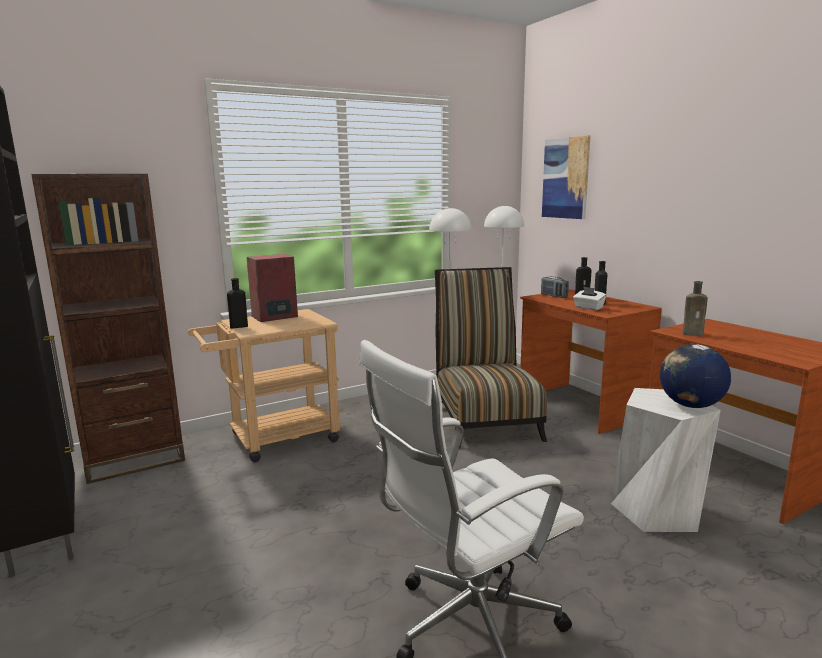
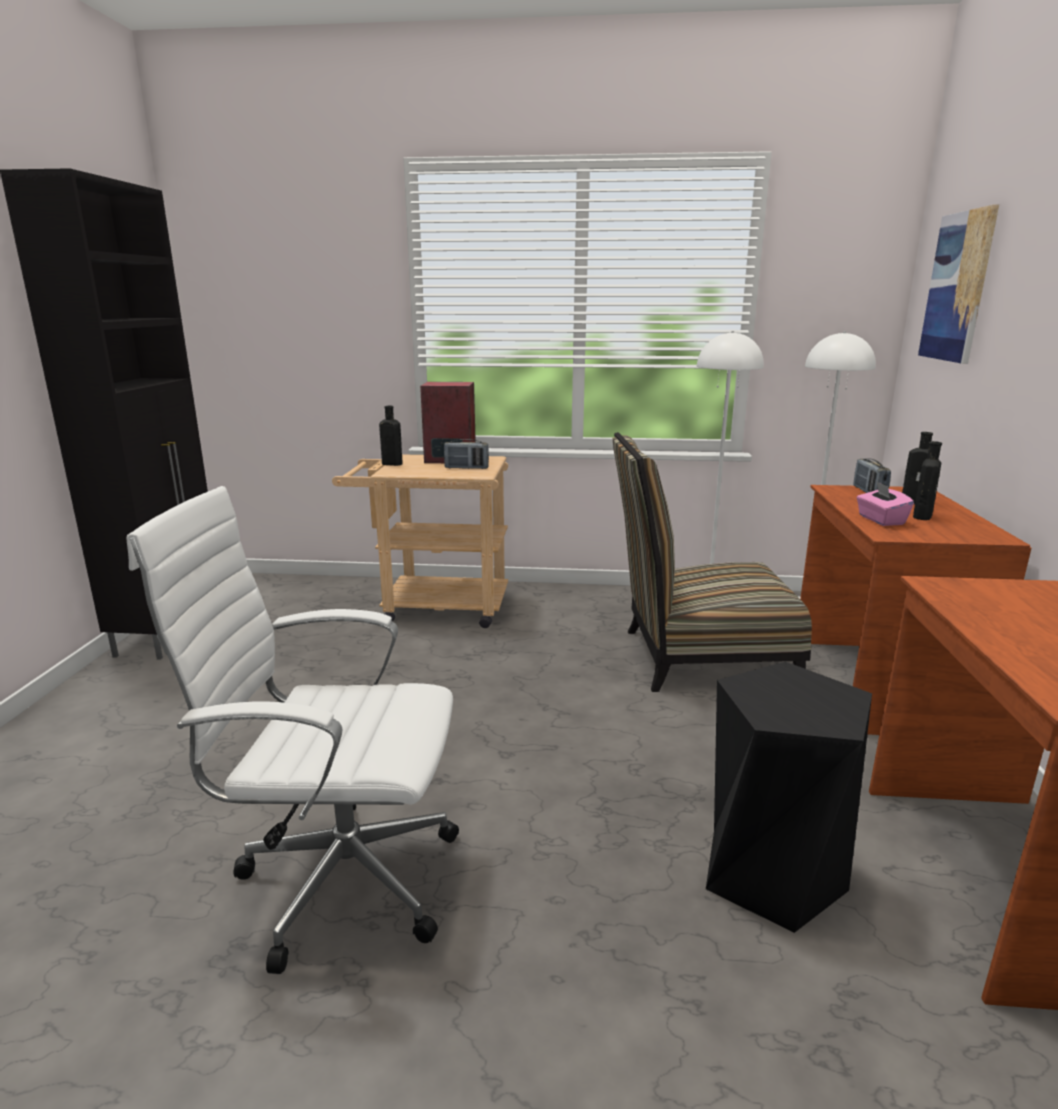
camera: 35 degrees right, 5 degrees up
brown bookcase [31,174,185,484] -> none
chair [435,267,548,449] -> chair turned 120 degrees counterclockwise [613,432,812,692]
white tissue box [573,286,606,310] -> pink tissue box [857,481,914,526]
white stool [611,388,721,532] -> black stool [706,662,872,933]
globe [660,344,731,408] -> none
brown bottle [682,281,708,336] -> none
none -> radio [444,439,489,469]

